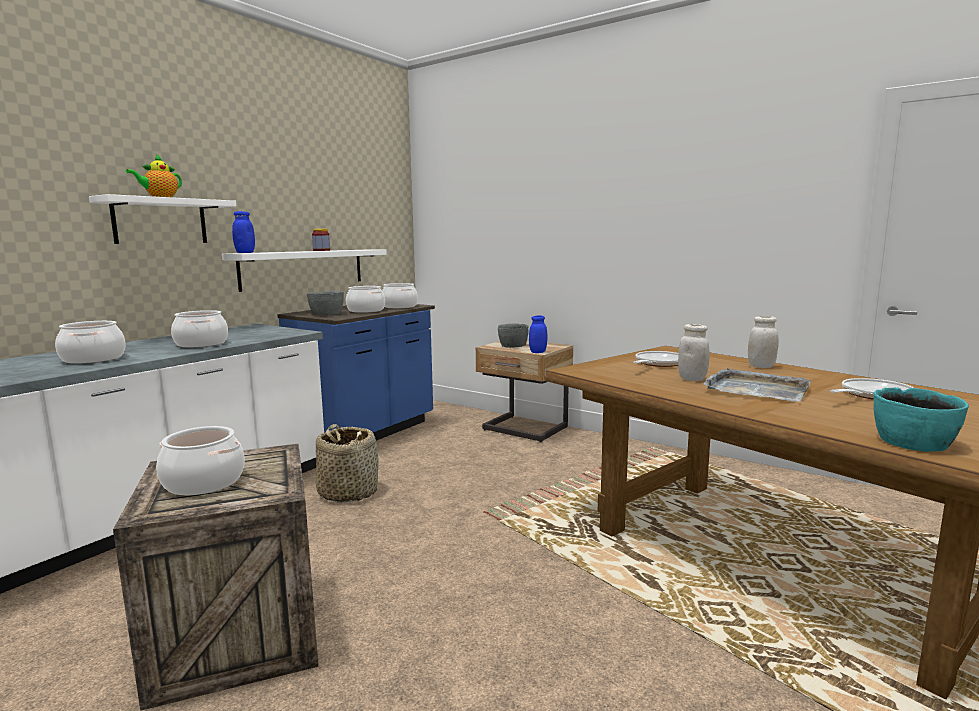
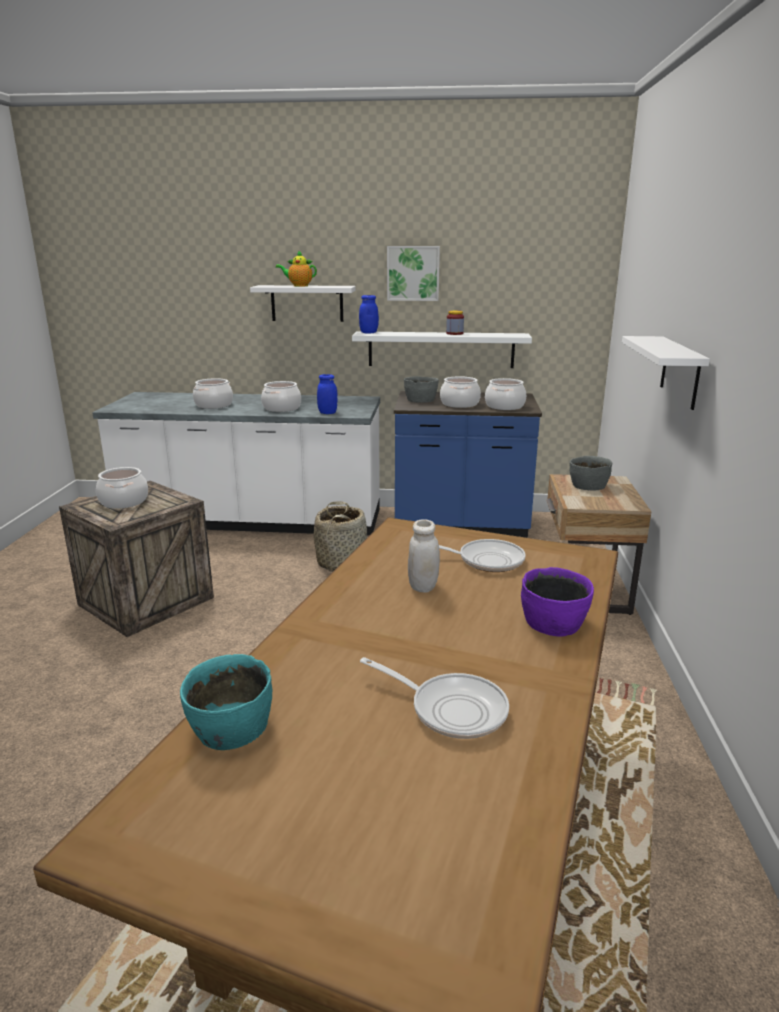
camera: 60 degrees right, 10 degrees up
blue jar [529,315,548,353] -> blue jar moved to [317,374,338,414]
grey tray [704,367,811,402] -> none
white jar [748,316,779,368] -> purple bowl [521,567,594,637]
none -> picture [387,246,440,301]
none -> white shelf [622,336,710,410]

